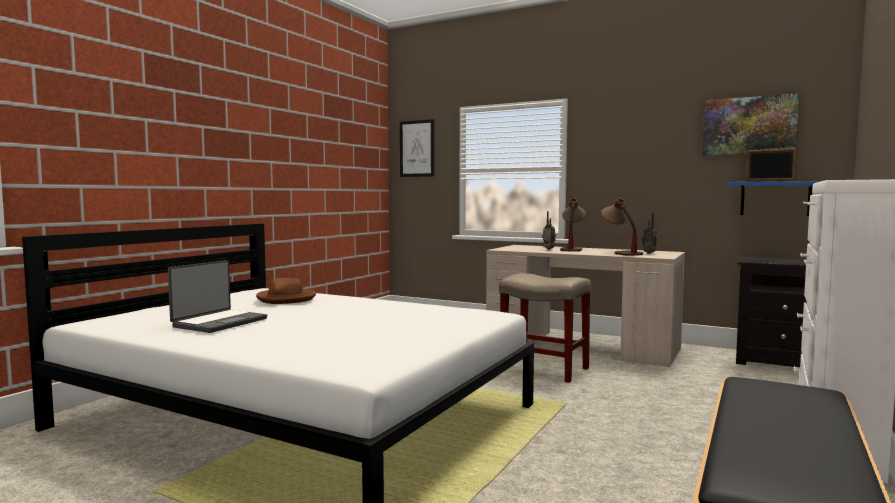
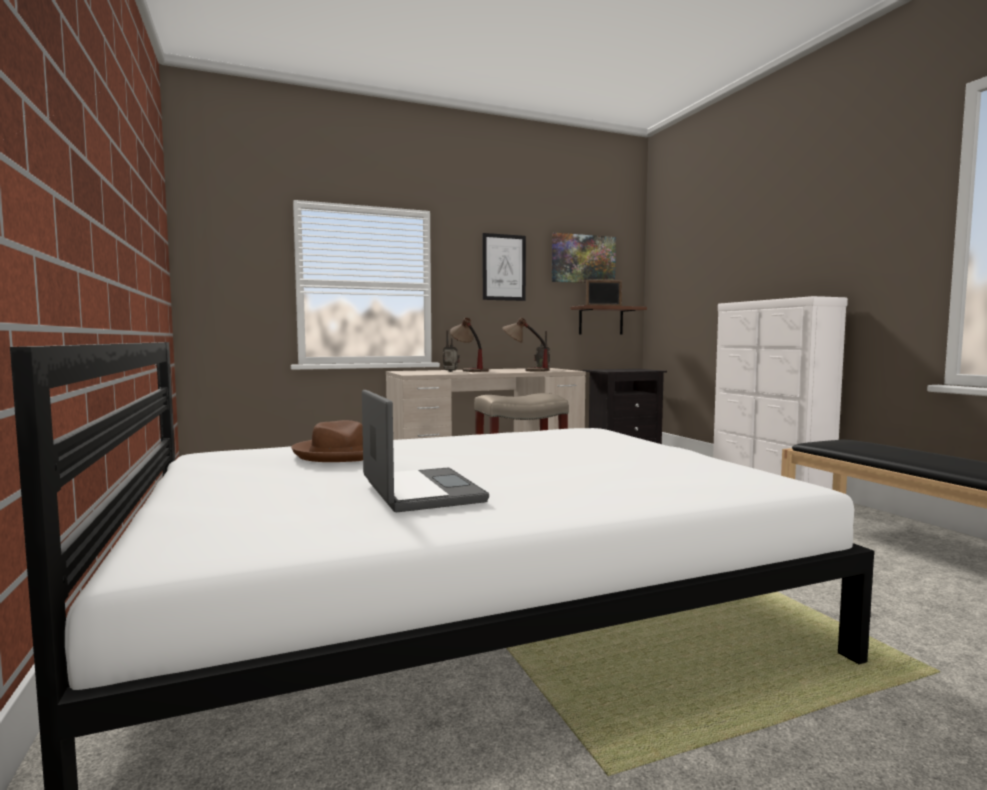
camera: 50 degrees left, 0 degrees up
picture [400,119,434,177] -> picture moved to [483,233,526,301]
blue shelf [726,181,821,216] -> brown shelf [570,305,647,335]

